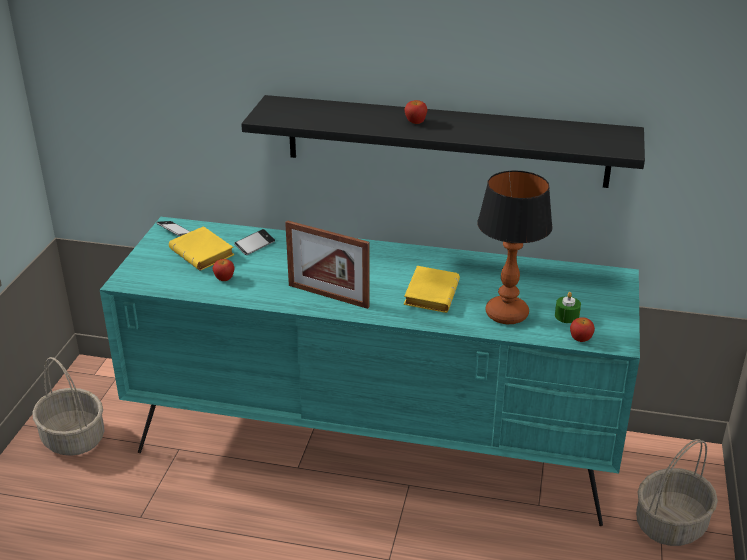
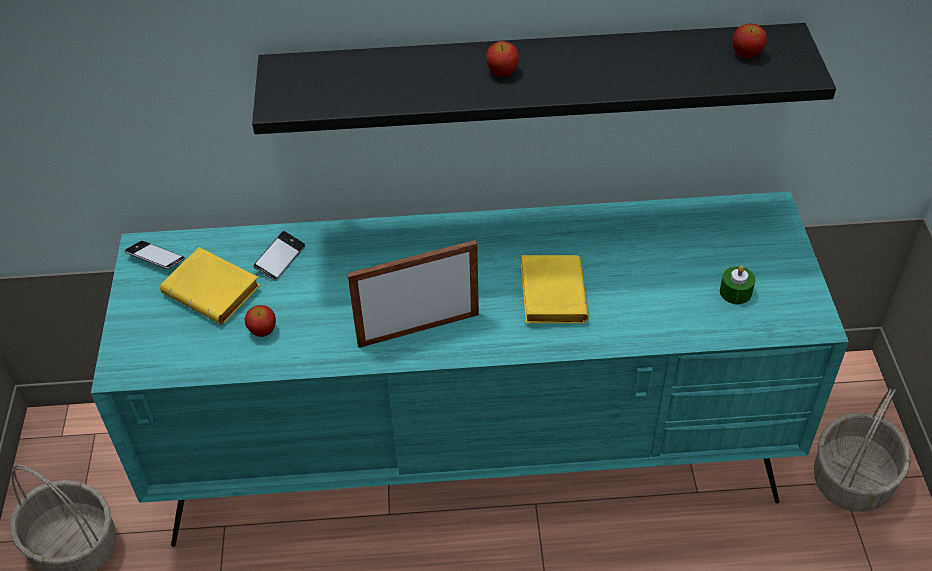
camera: 15 degrees left, 15 degrees up
picture frame [285,220,370,309] -> picture frame turned 150 degrees clockwise [347,240,479,348]
table lamp [477,170,553,324] -> none
apple [570,318,595,342] -> apple moved to [733,24,767,58]

